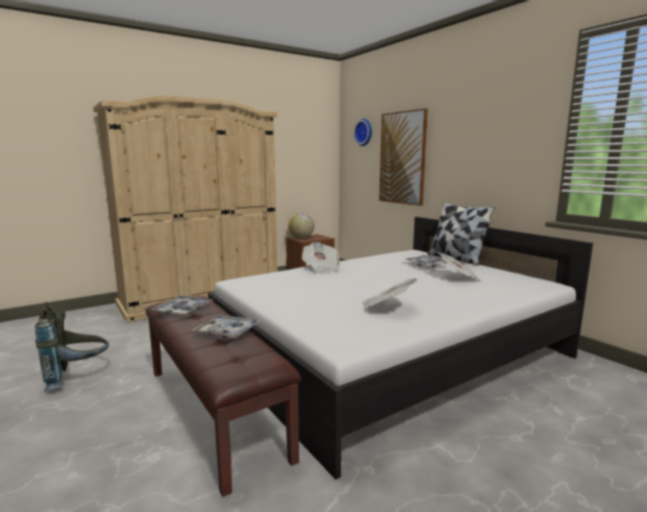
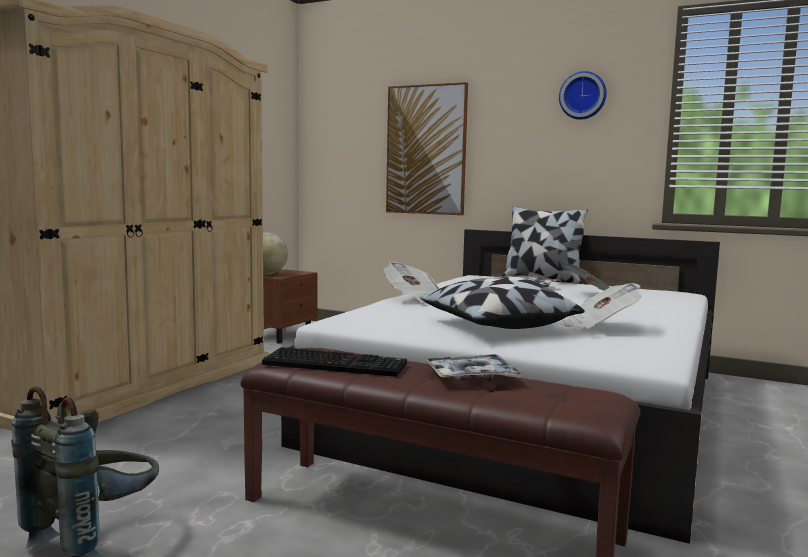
camera: 30 degrees left, 5 degrees down
tray [152,296,213,315] -> keyboard [262,347,407,377]
wall clock [354,118,372,146] -> wall clock moved to [559,71,607,120]
none -> pillow [420,276,585,329]

